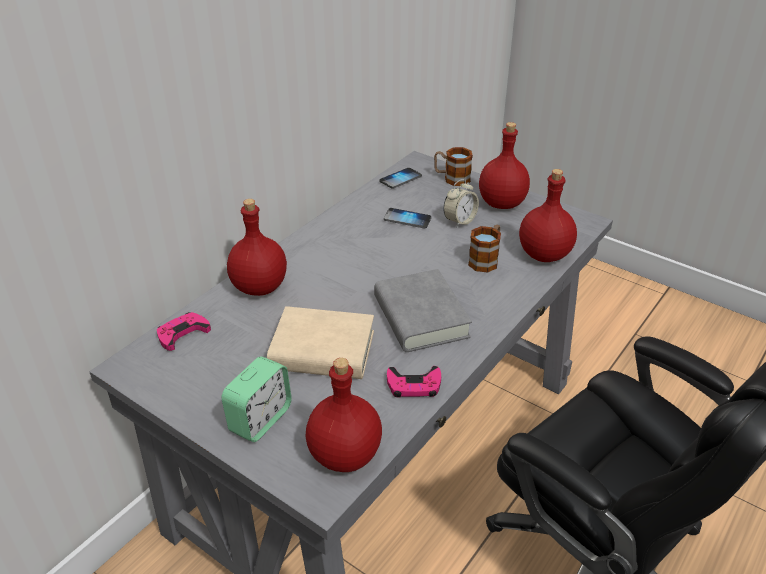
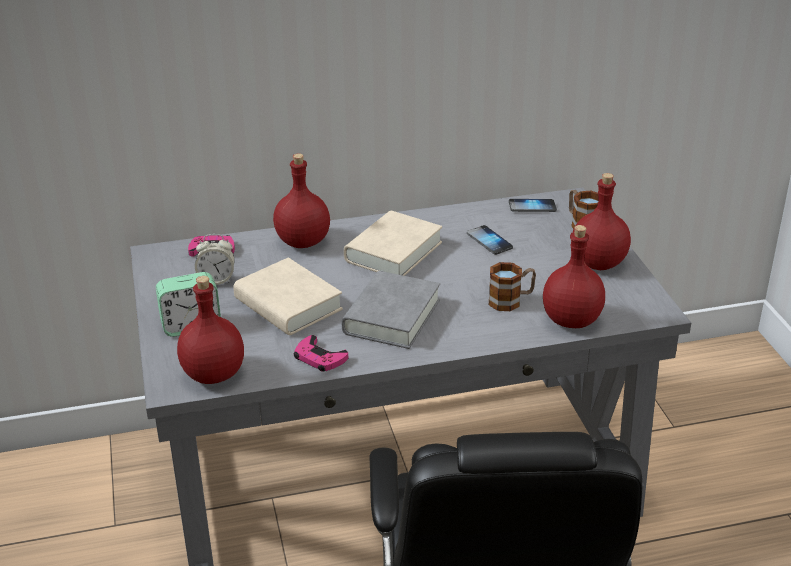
camera: 40 degrees right, 5 degrees down
alarm clock [443,179,479,227] -> alarm clock moved to [195,234,235,285]
none -> beige book [344,211,442,276]

